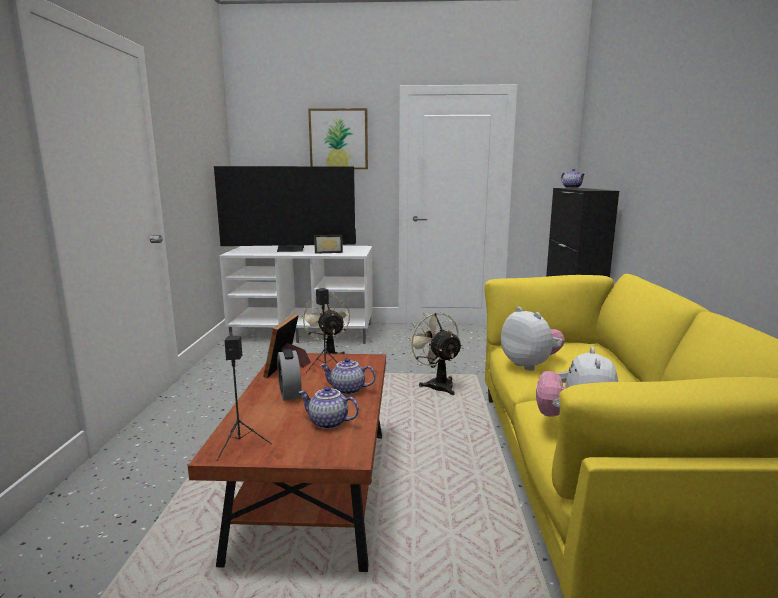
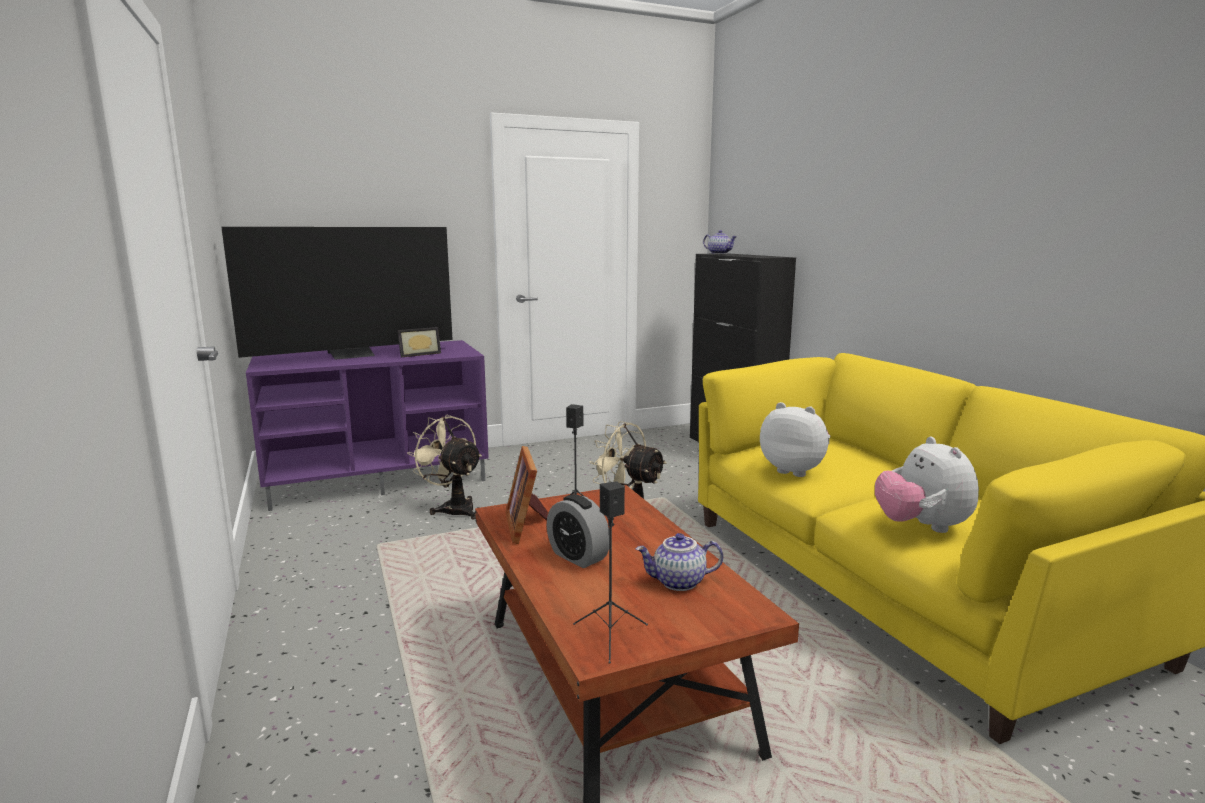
camera: 25 degrees left, 0 degrees up
white tv stand [219,246,373,344] -> purple tv stand [246,340,489,511]
picture [308,108,368,169] -> none
teapot [321,358,376,395] -> none

